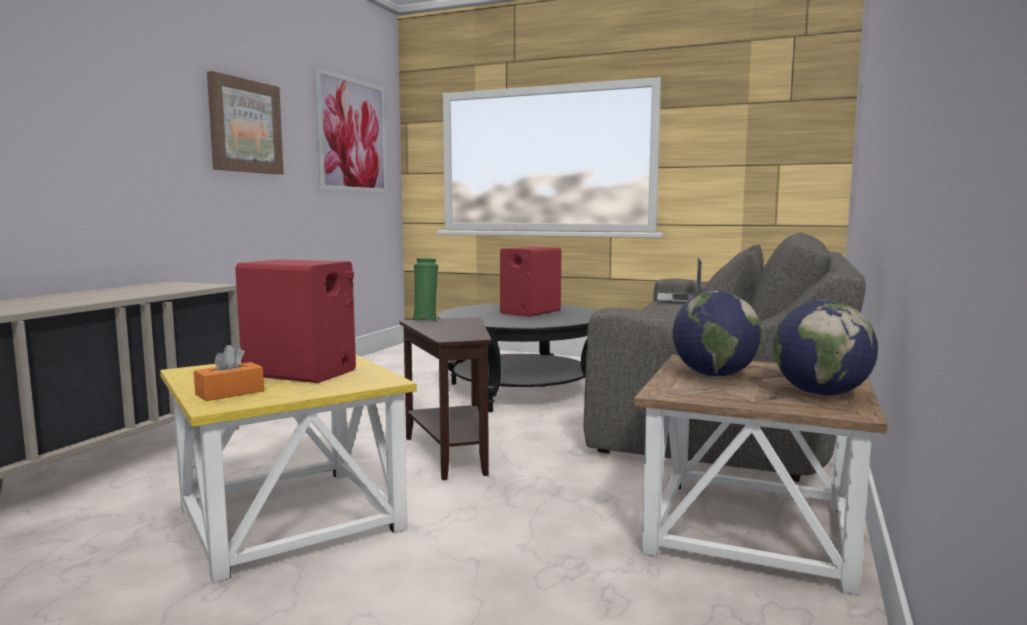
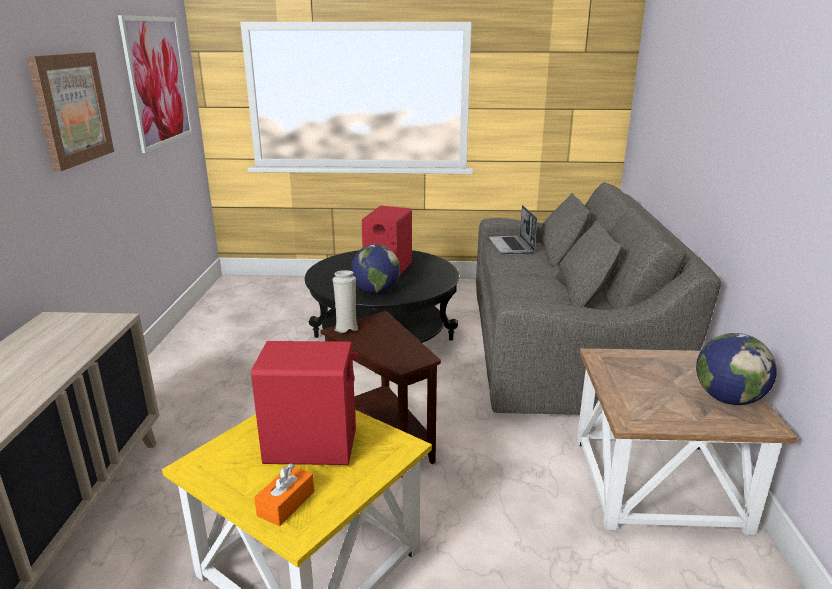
camera: 20 degrees left, 15 degrees up
green vase [412,258,438,321] -> white vase [332,270,358,333]
globe [673,291,761,377] -> globe moved to [351,244,400,294]

